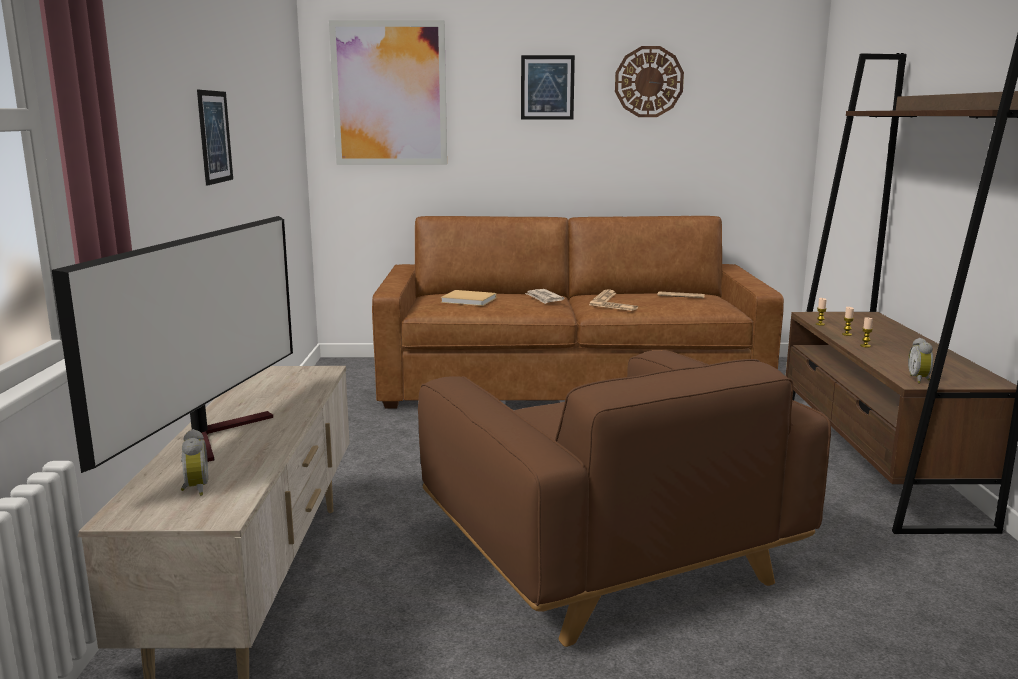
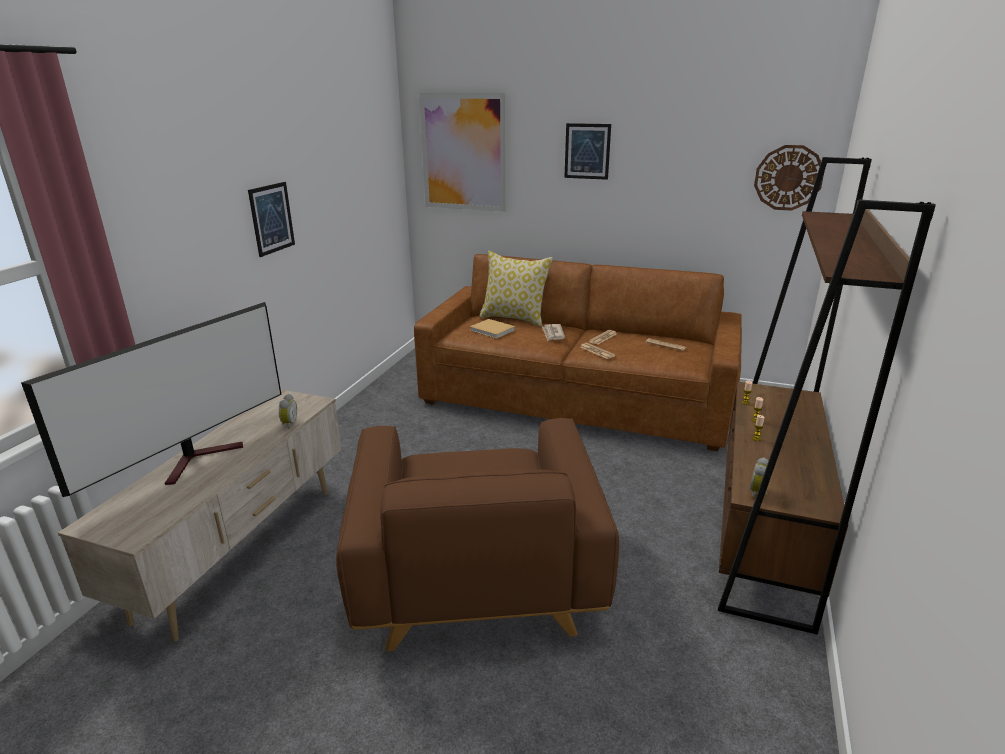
camera: 20 degrees right, 10 degrees up
alarm clock [181,429,208,496] -> alarm clock moved to [279,394,297,429]
wall clock [615,46,684,117] -> wall clock moved to [754,145,825,211]
none -> pillow [479,251,553,327]

